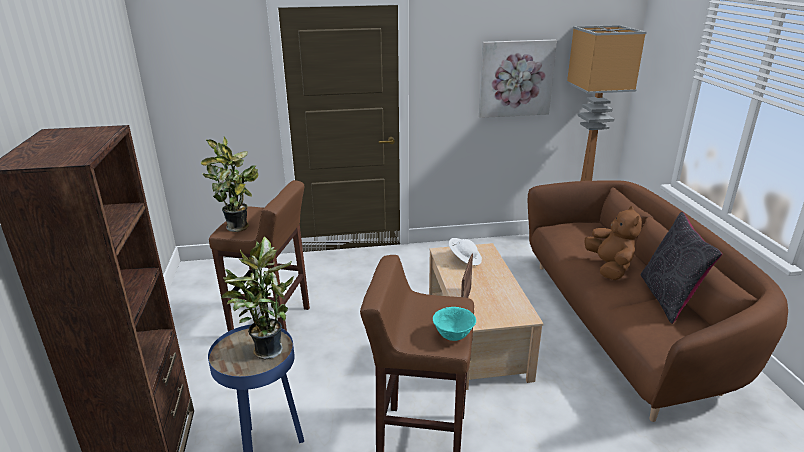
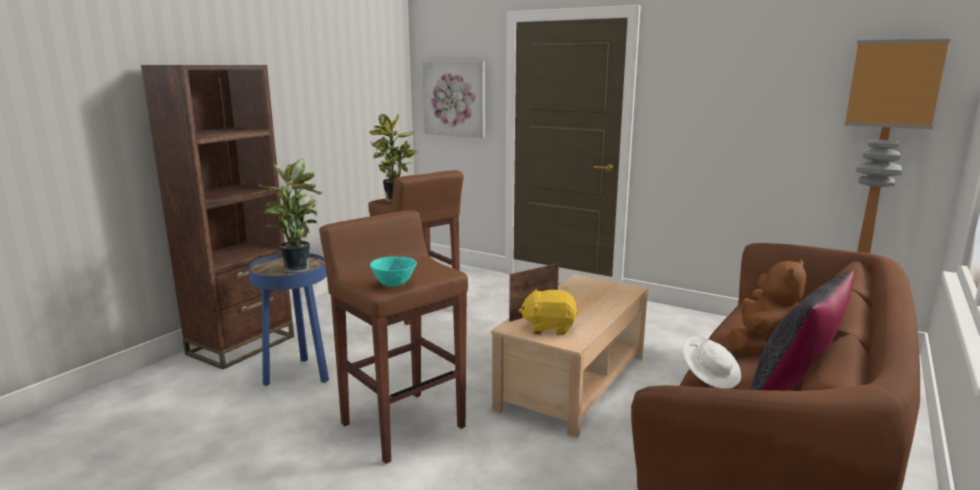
camera: 40 degrees right, 10 degrees down
white hat [449,238,482,265] -> white hat moved to [682,336,741,389]
picture [479,40,557,118] -> picture moved to [422,62,485,138]
none -> yellow plush toy [518,289,578,335]

